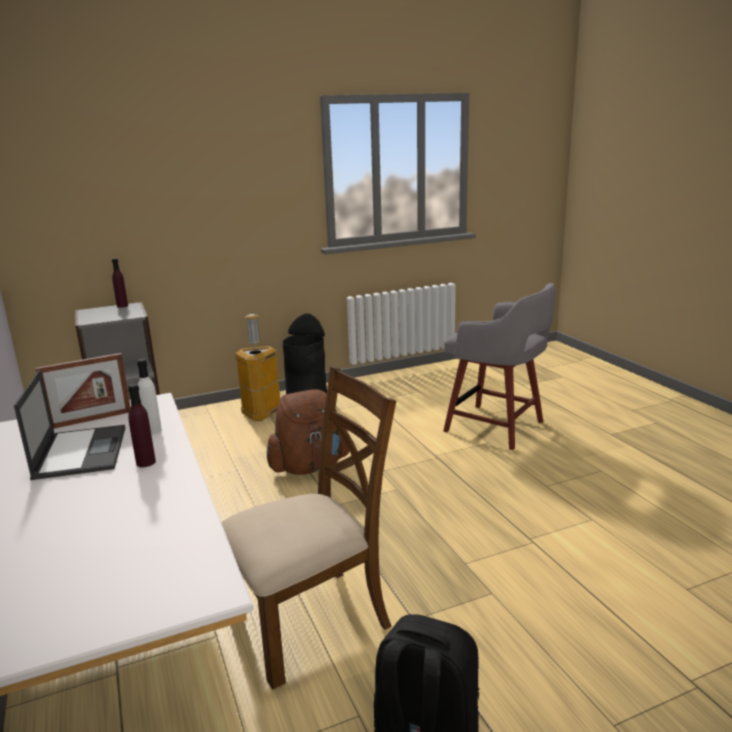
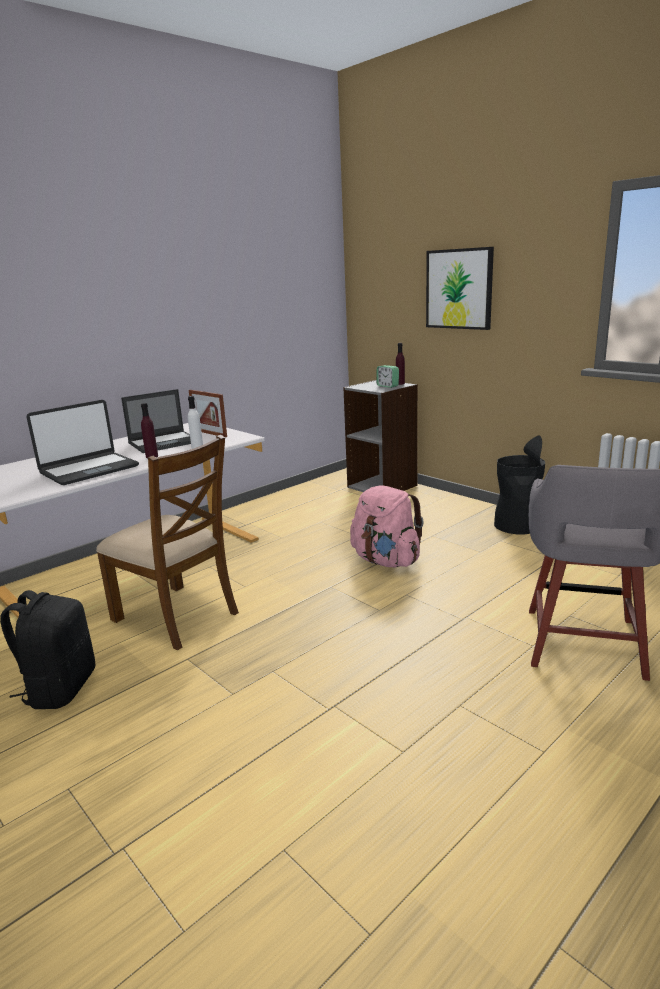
camera: 70 degrees right, 0 degrees up
trash can [235,314,280,421] -> none
brown backpack [267,389,349,475] -> pink backpack [350,486,424,567]
none -> laptop [27,400,139,485]
none -> alarm clock [377,365,399,388]
none -> picture [426,247,494,330]

